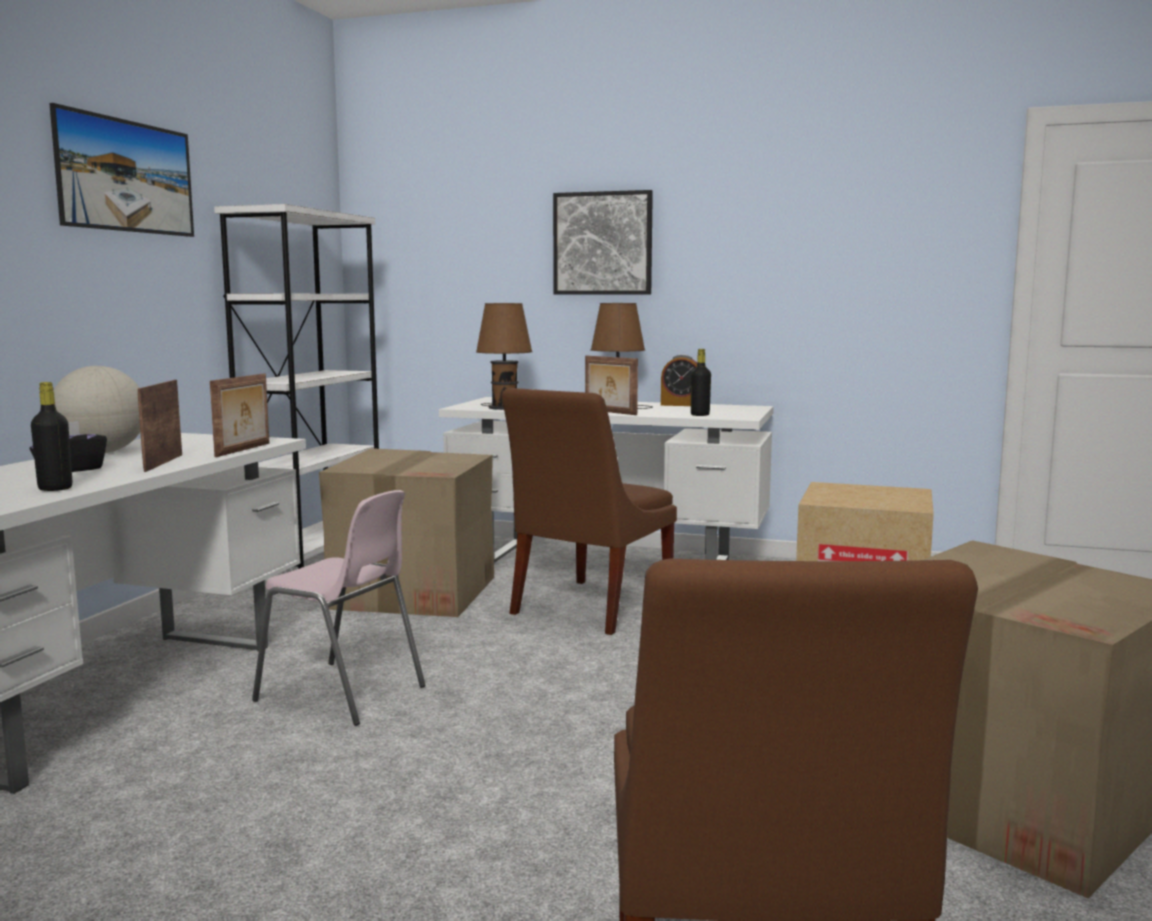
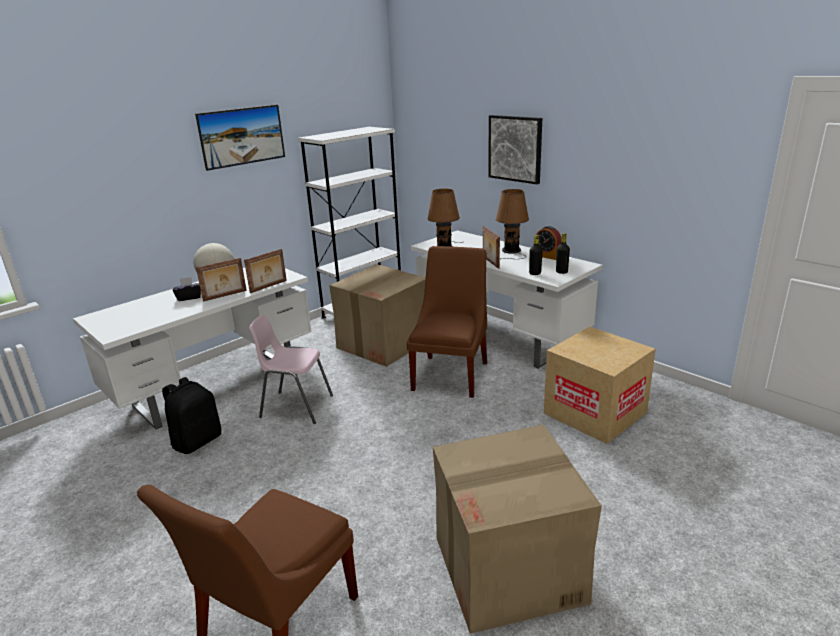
camera: 30 degrees right, 15 degrees up
black bottle [31,382,72,491] -> black bottle moved to [556,233,570,274]
picture frame [138,380,182,472] -> picture frame turned 150 degrees counterclockwise [196,258,247,302]
pink chair [252,490,425,726] -> pink chair turned 135 degrees clockwise [249,315,333,424]
brown chair [501,388,677,635] -> brown chair turned 135 degrees clockwise [407,246,487,398]
none -> black backpack [162,377,221,454]

